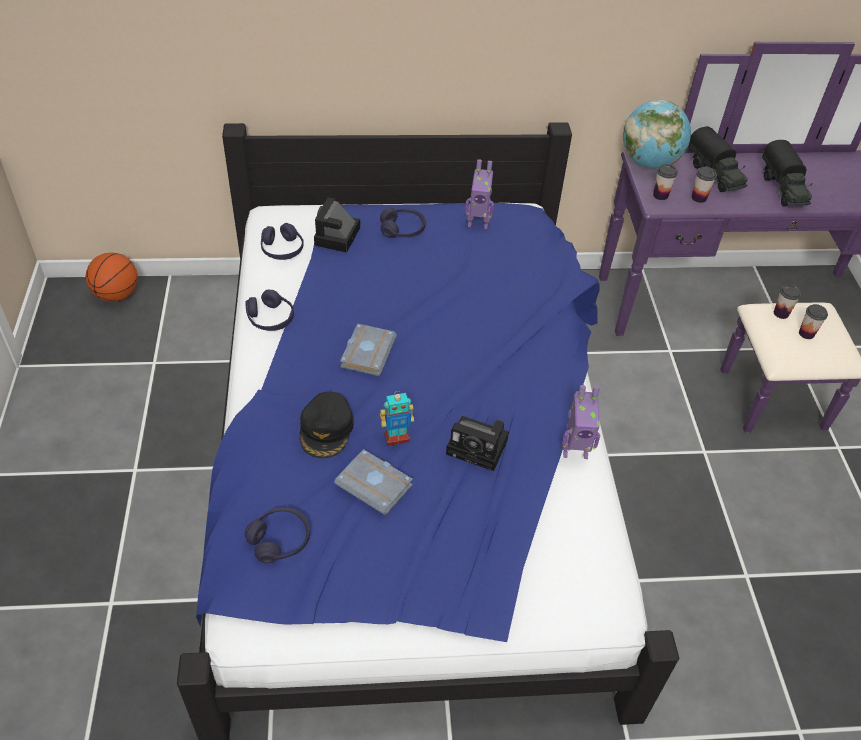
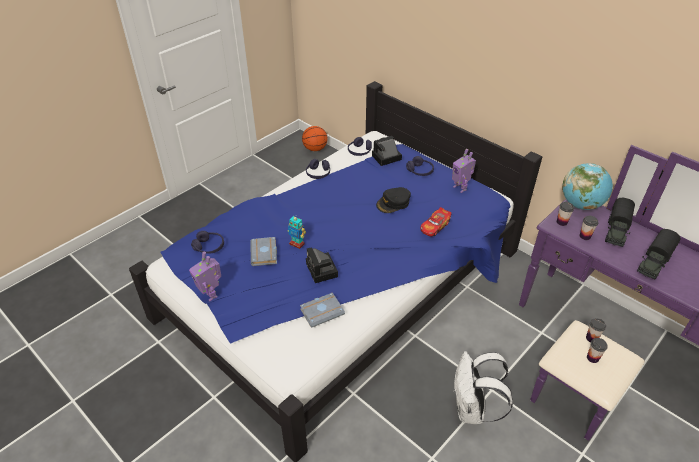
camera: 50 degrees right, 5 degrees down
black cap [300,392,354,458] -> black cap moved to [376,187,411,213]
grey book [340,323,397,376] -> grey book moved to [300,293,345,328]
toy robot [562,385,600,459] -> toy robot moved to [189,252,221,301]
none -> toy car [420,207,452,237]
none -> white backpack [453,351,513,424]

